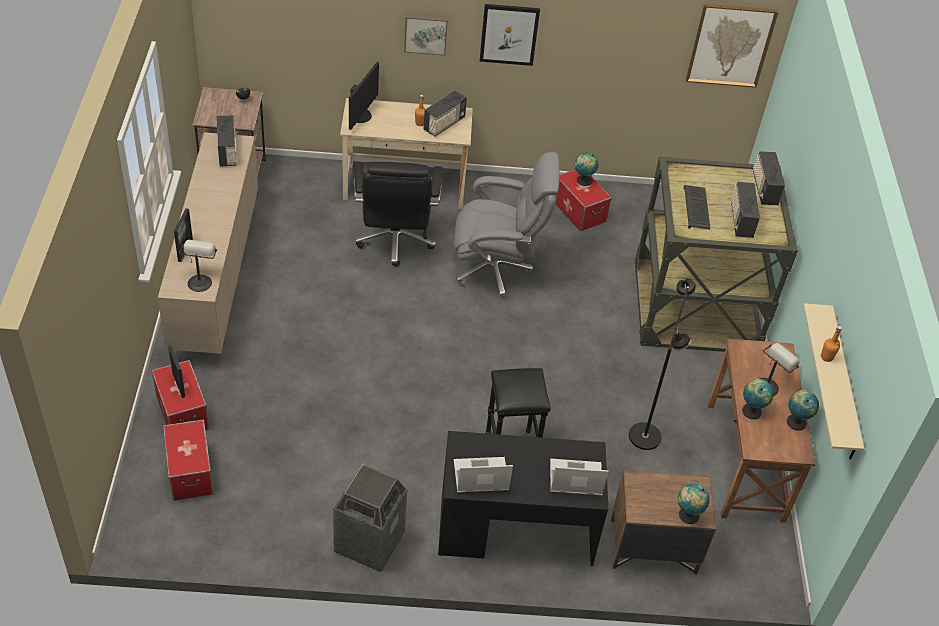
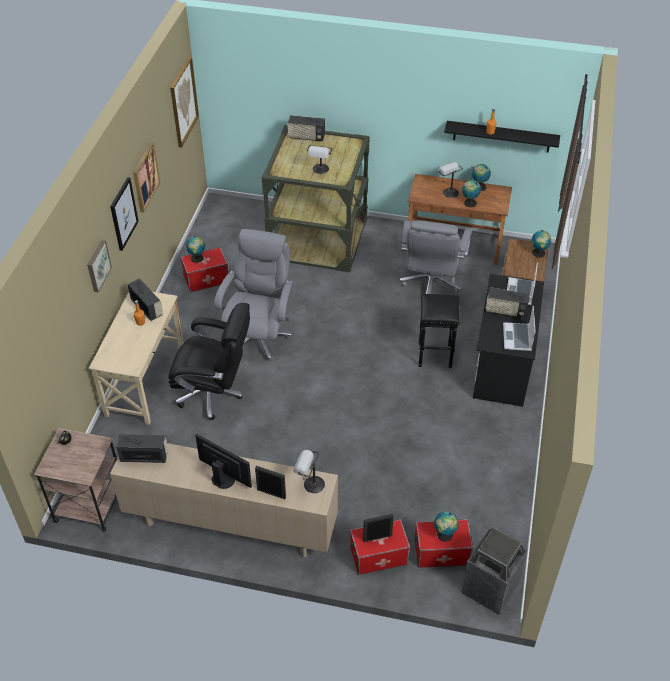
camera: 75 degrees left, 0 degrees up
trash can [333,464,407,572] -> trash can moved to [461,527,528,615]
monitor [349,62,379,130] -> monitor moved to [195,434,252,489]
black floor lamp [629,277,696,450] -> grey office chair [400,220,472,294]
keyboard [684,185,710,229] -> table lamp [307,145,332,174]
radio [731,182,760,238] -> radio moved to [486,287,529,318]
beige shelf [803,303,864,460] -> black shelf [444,121,560,153]
none -> picture [133,143,161,213]
none -> globe [434,511,459,542]

